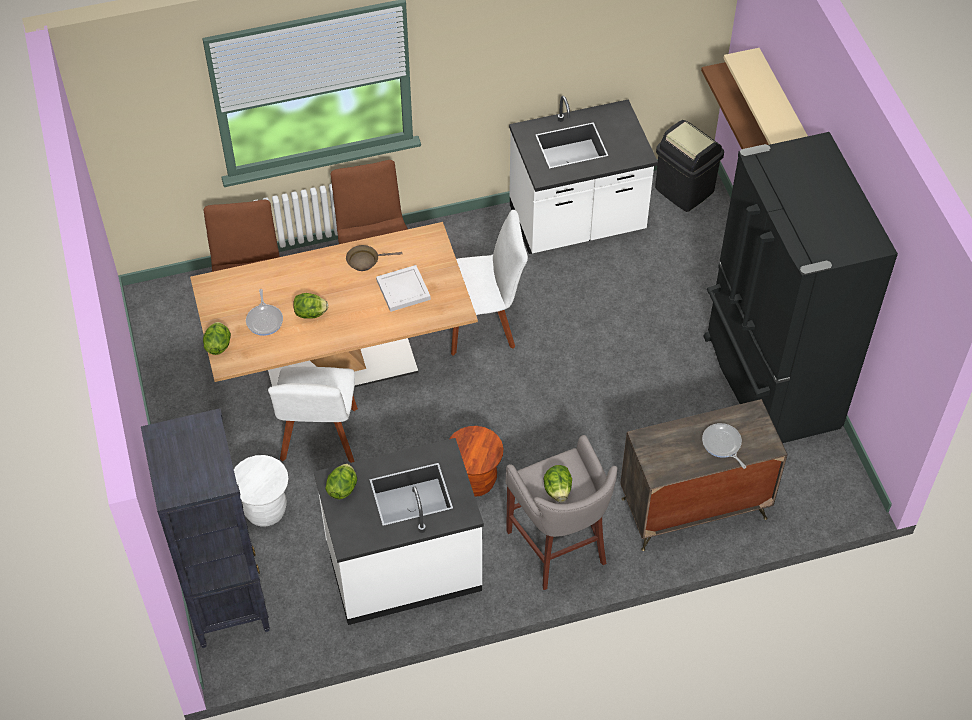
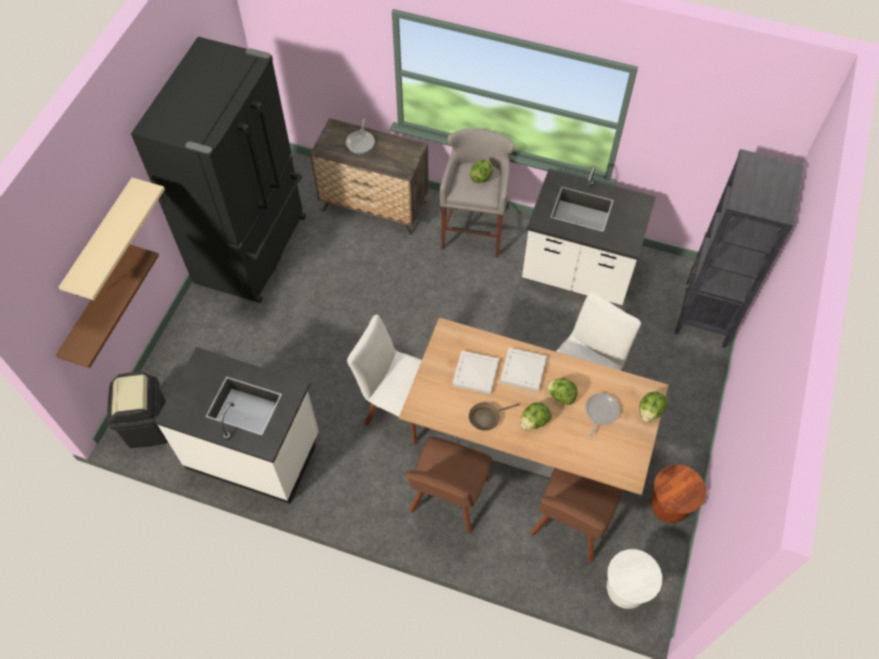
camera: 145 degrees left, 5 degrees up
white stool [234,455,289,527] -> white stool moved to [607,549,662,609]
lettuce [325,464,357,499] -> lettuce moved to [521,402,552,430]
brown frying pan [346,245,403,271] -> brown frying pan turned 135 degrees clockwise [469,403,520,430]
brown stool [449,426,503,497] -> brown stool moved to [651,464,706,523]
none -> white tray [500,348,547,392]

